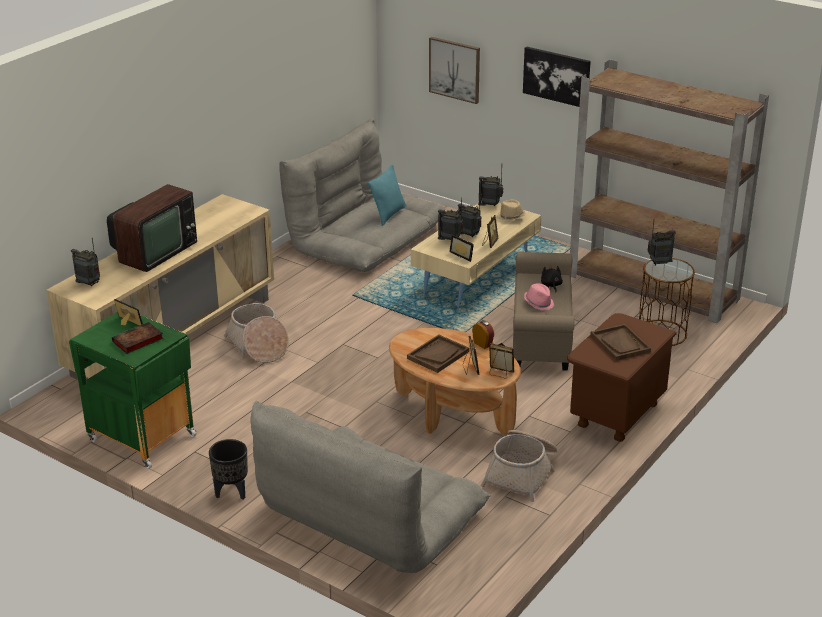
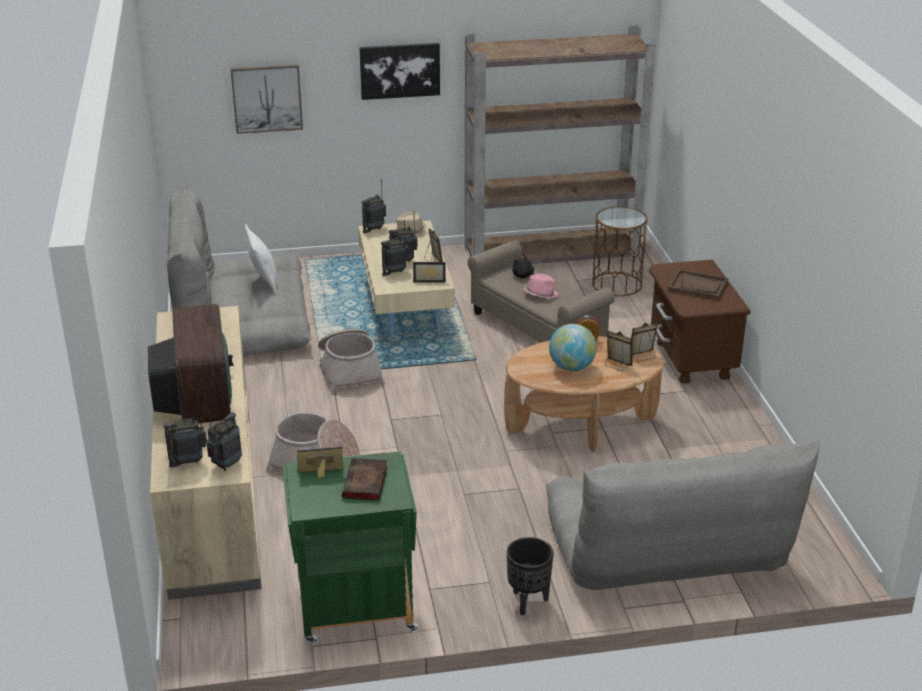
camera: 45 degrees left, 0 degrees up
turquoise pillow [368,164,407,226] -> white pillow [245,224,277,294]
brown tray [407,334,469,373] -> globe [549,324,597,371]
basket [481,430,558,502] -> basket moved to [318,329,385,394]
radio [648,221,676,266] -> radio moved to [206,410,242,471]

